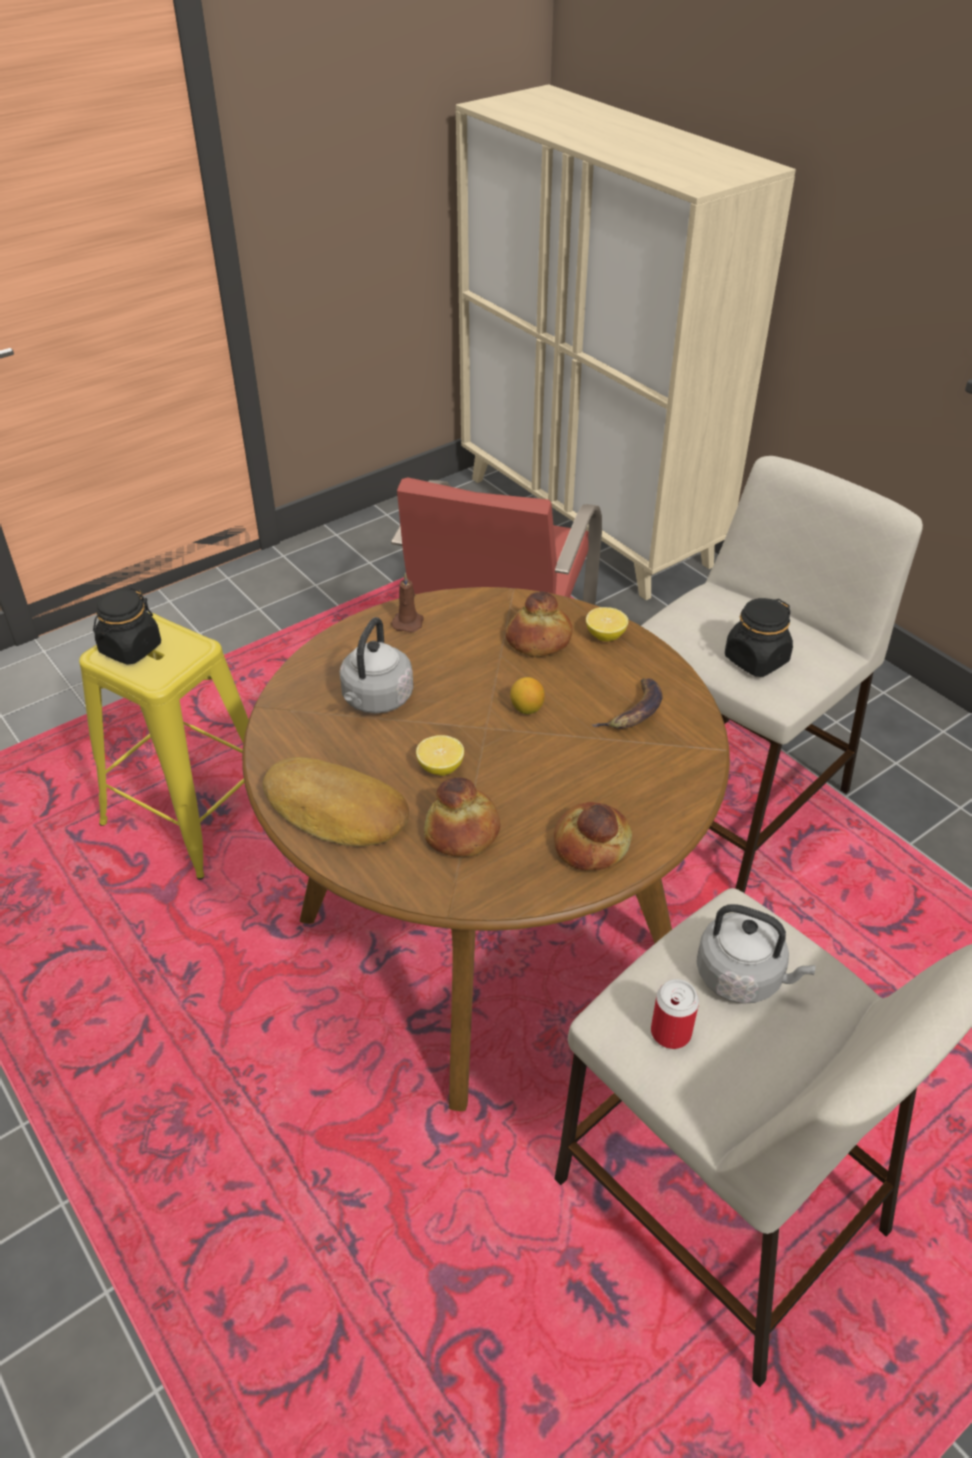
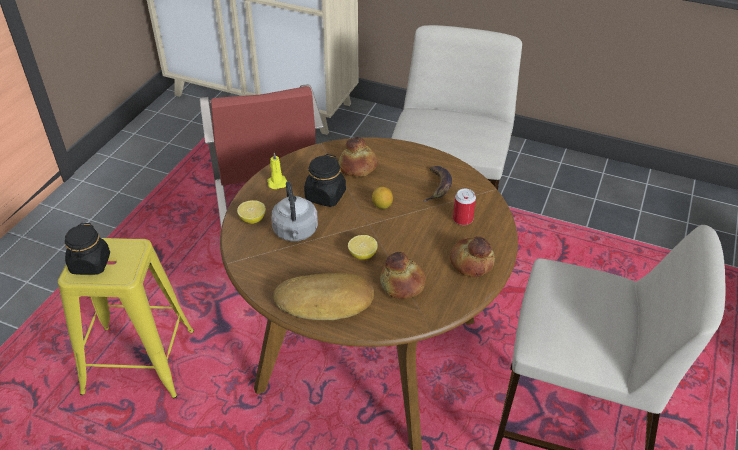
camera: 30 degrees left, 0 degrees up
brown candle [391,573,424,632] -> yellow candle [267,152,287,189]
lemon [586,607,628,641] -> lemon moved to [237,200,266,224]
can [651,979,699,1049] -> can moved to [453,189,476,225]
grey kettle [697,904,816,1004] -> none
black jar [725,598,793,677] -> black jar moved to [304,154,346,207]

